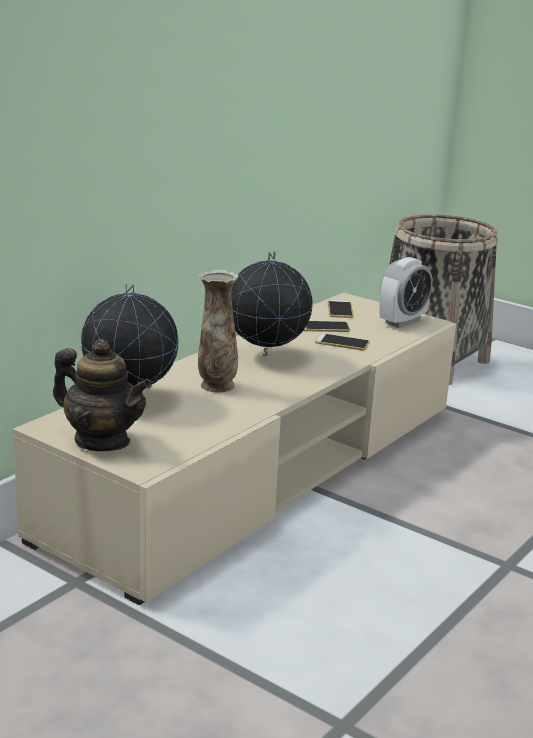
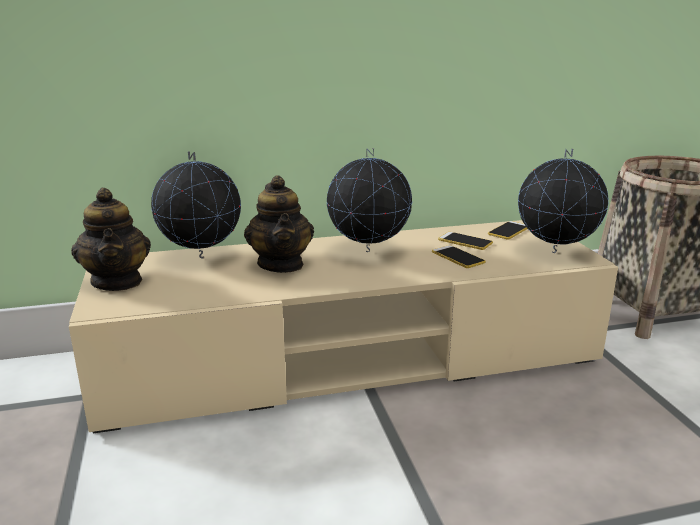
camera: 40 degrees right, 0 degrees up
vase [198,269,238,393] -> teapot [244,175,314,273]
alarm clock [379,257,433,328] -> globe [518,149,608,253]

